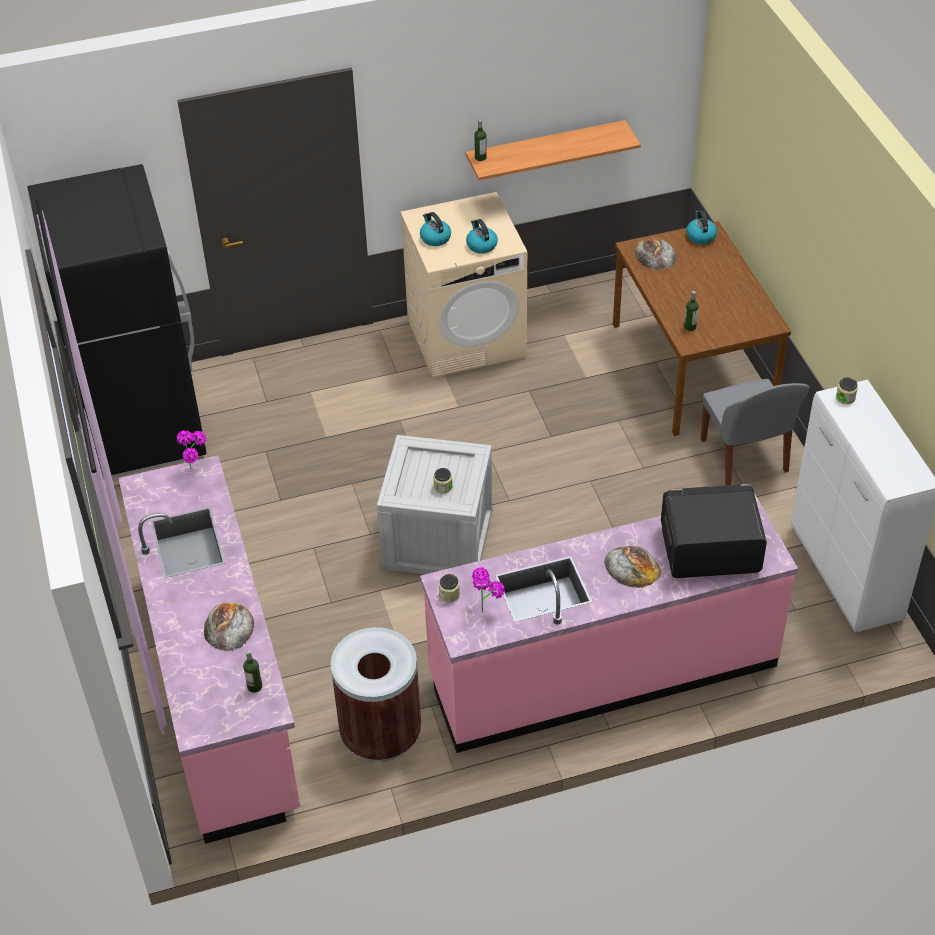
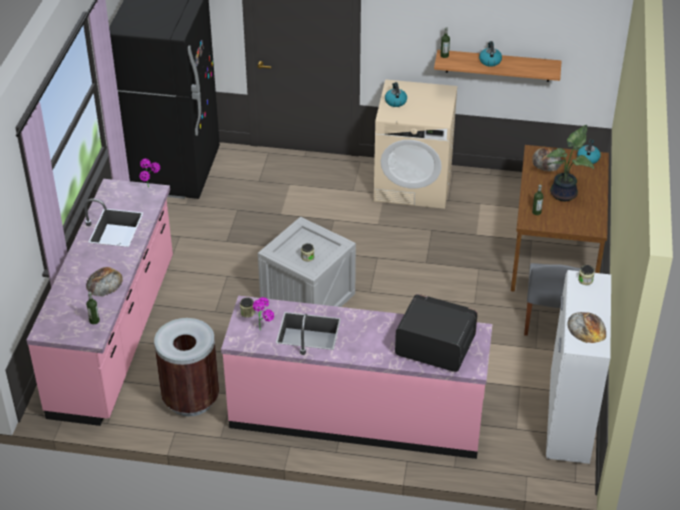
camera: 25 degrees right, 5 degrees down
kettle [466,219,498,254] -> kettle moved to [479,41,502,67]
bread [604,546,661,588] -> bread moved to [567,312,606,343]
none -> potted plant [547,125,594,201]

